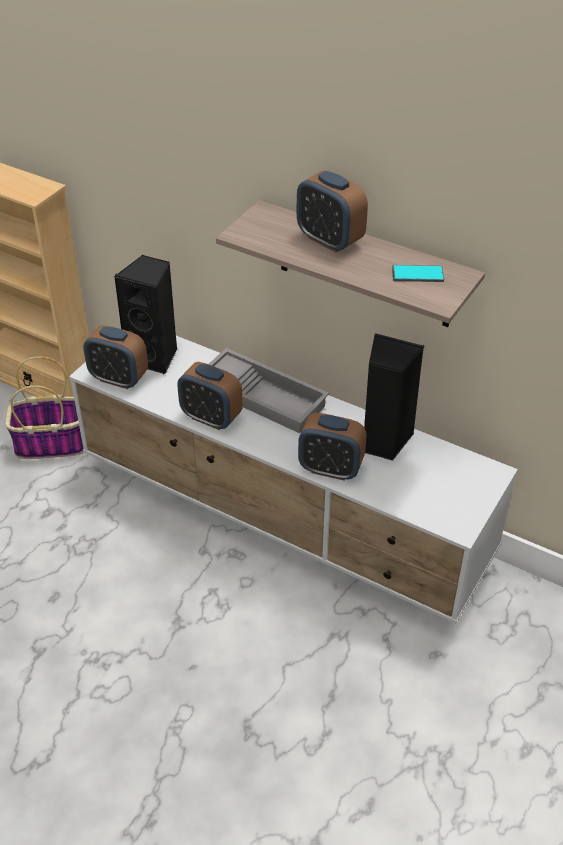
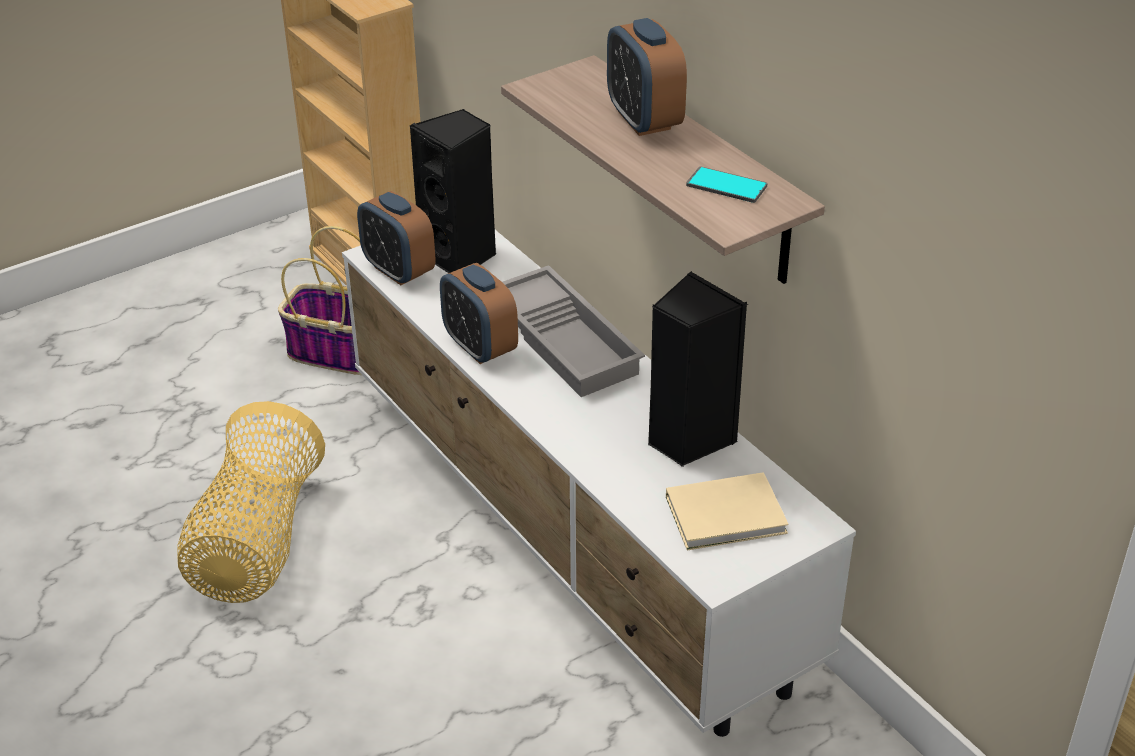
camera: 25 degrees right, 5 degrees down
alarm clock [298,413,367,481] -> none
none -> basket [177,401,325,603]
none -> beige book [666,472,789,550]

